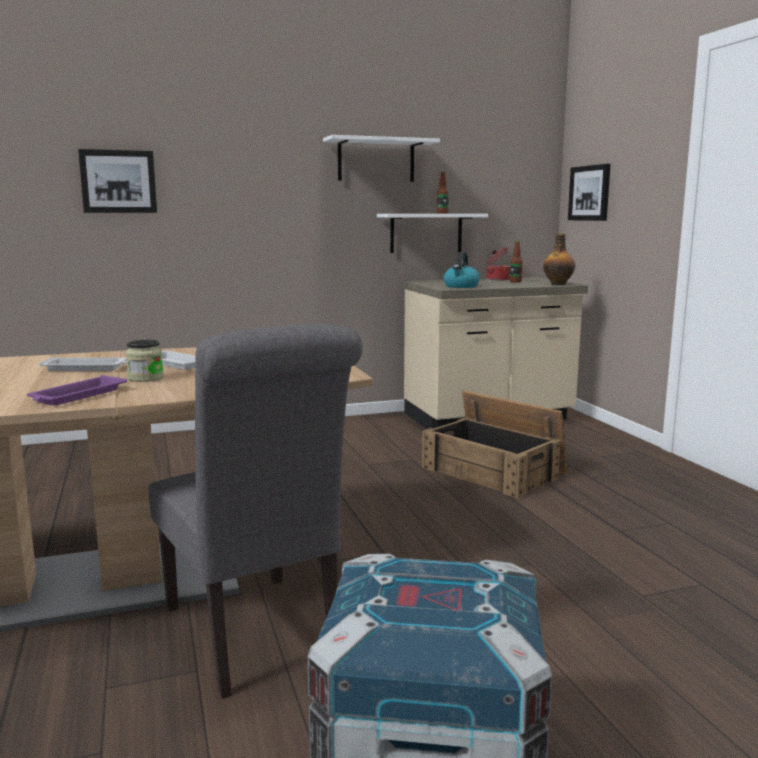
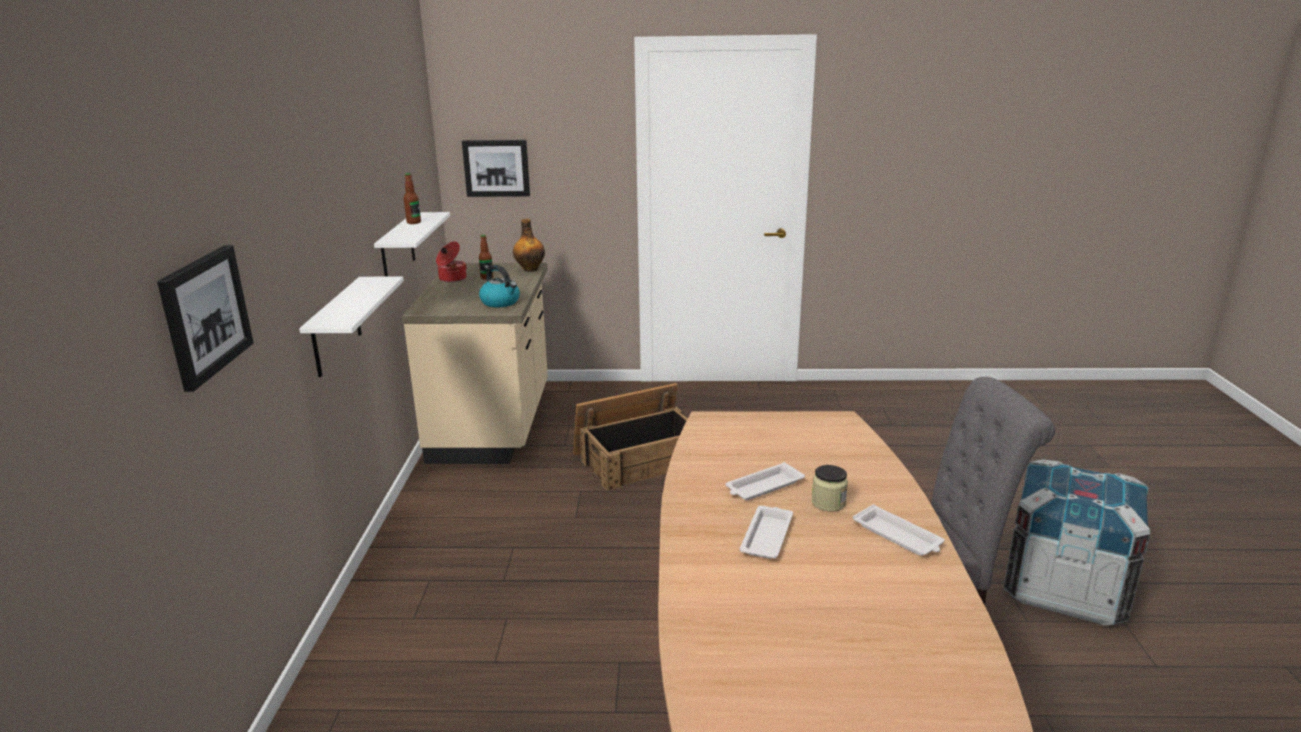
camera: 70 degrees left, 10 degrees up
purple tray [27,375,127,406] -> white tray [853,504,945,556]
white shelf [323,135,440,182] -> white shelf moved to [299,276,404,377]

